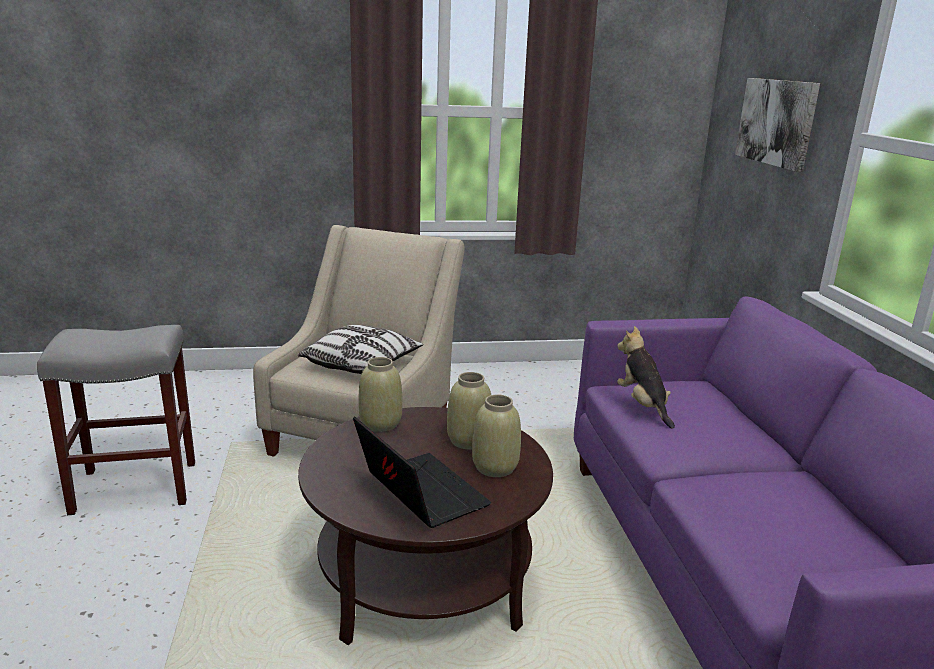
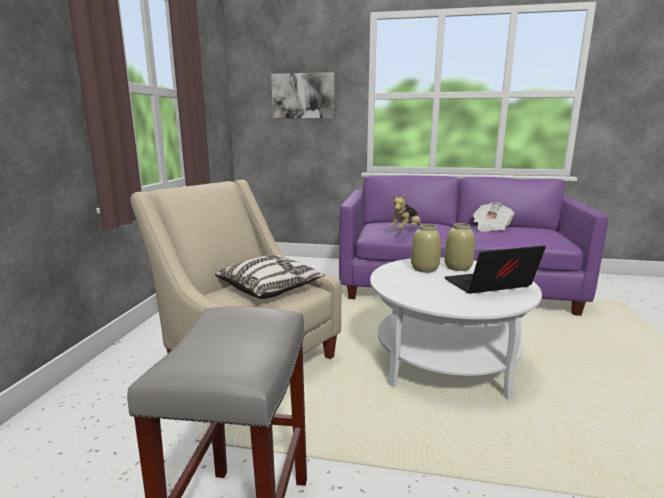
camera: 70 degrees left, 5 degrees down
brown coffee table [298,407,553,645] -> white coffee table [370,257,542,400]
beige vase [358,357,402,432] -> none
plush toy [617,326,675,429] -> plush toy turned 45 degrees counterclockwise [389,195,421,229]
none -> newspaper [473,202,514,232]

